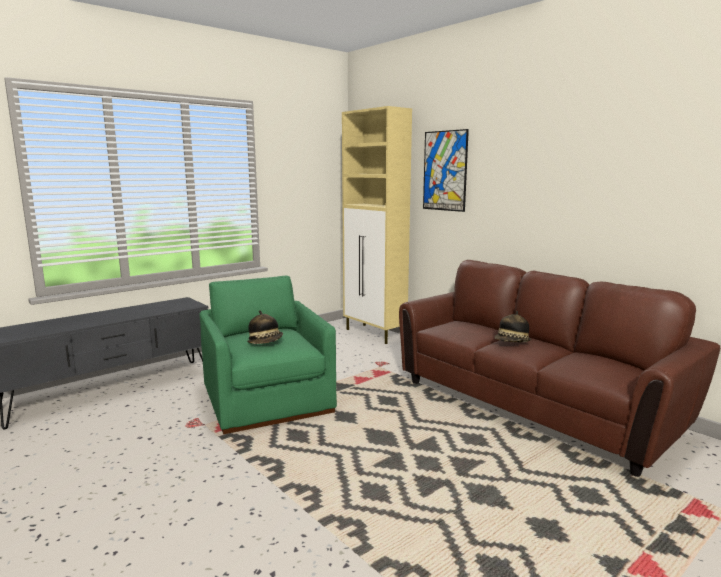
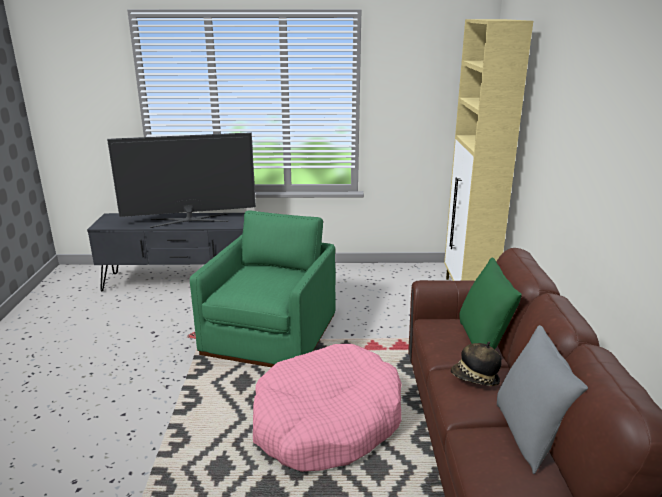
camera: 40 degrees right, 10 degrees up
hat [247,310,283,344] -> none
picture [423,129,469,212] -> none
none -> television [107,132,256,228]
none -> pink dog bed [253,344,402,472]
none -> green pillow [459,258,522,349]
none -> grey pillow [497,325,588,474]

